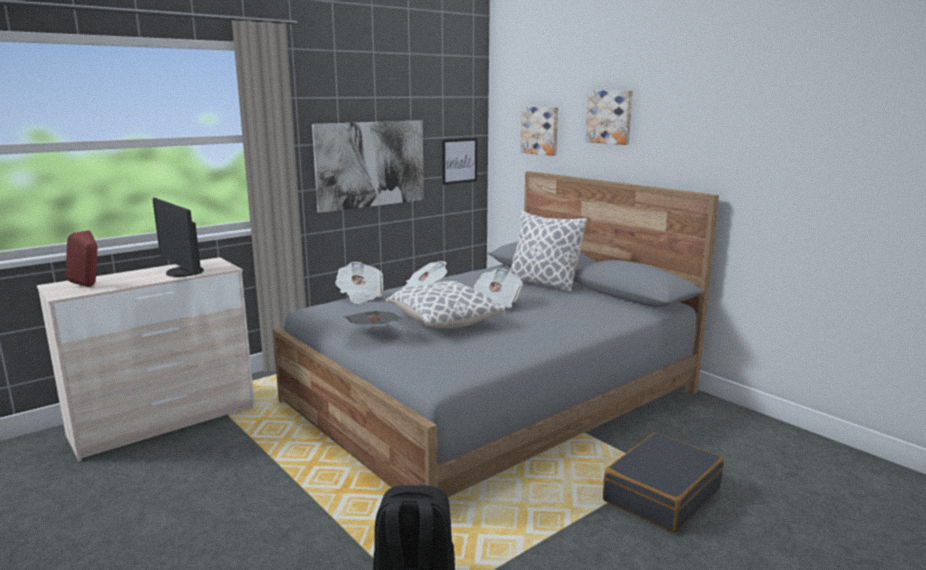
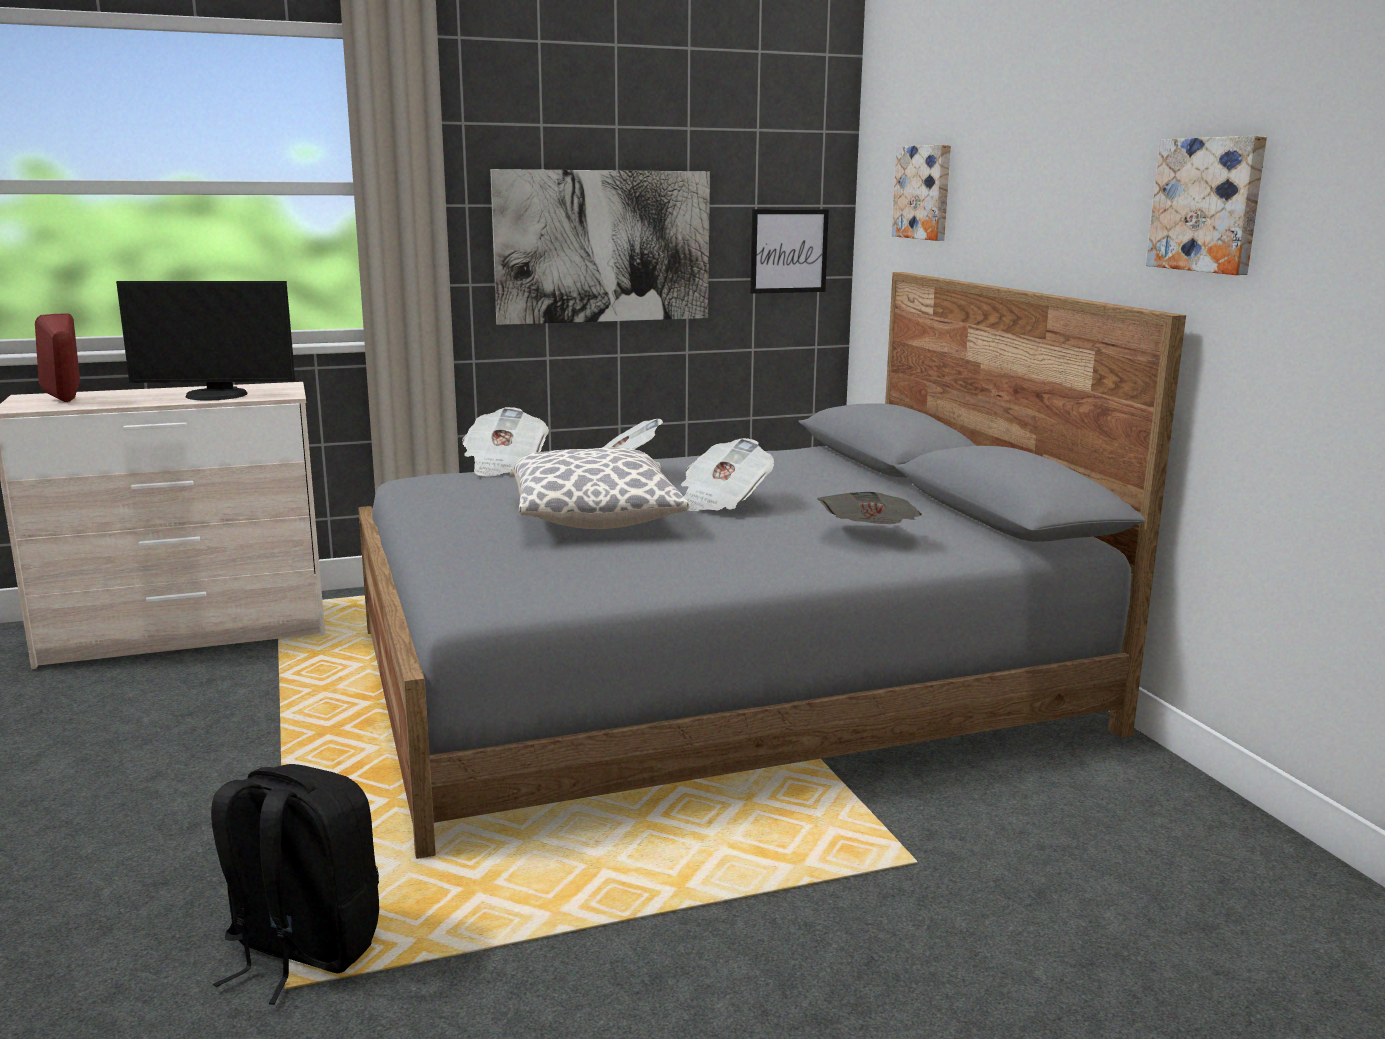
camera: 20 degrees right, 0 degrees up
monitor [152,198,204,277] -> monitor turned 75 degrees counterclockwise [116,281,295,401]
newspaper [344,311,402,325] -> newspaper moved to [817,492,922,524]
pillow [509,211,587,292] -> none
picture [585,91,633,145] -> picture moved to [1146,136,1267,275]
black suitcase [603,432,724,533] -> none

